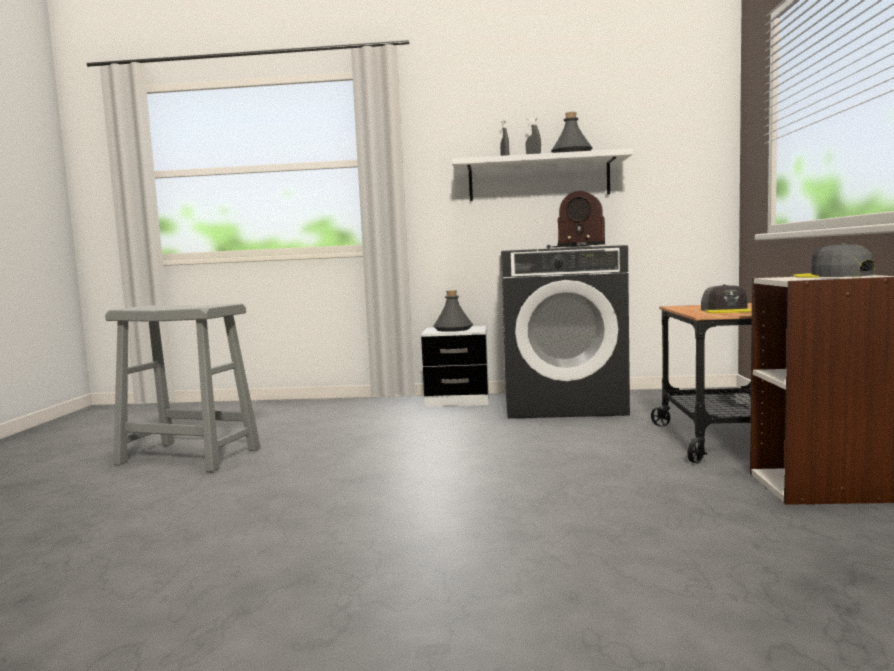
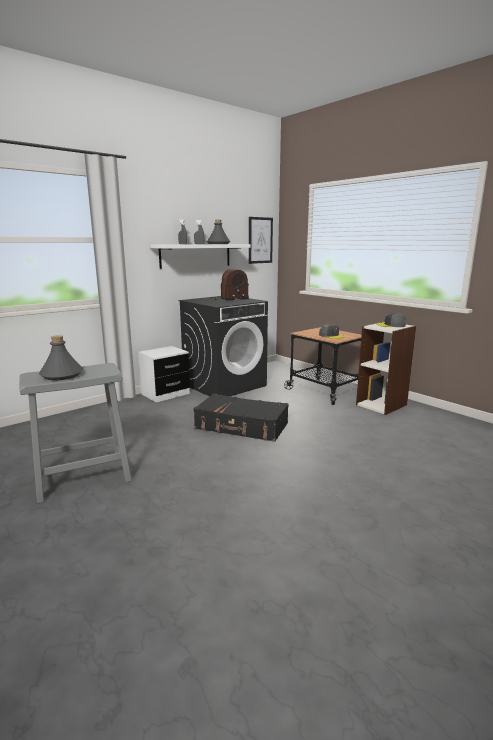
camera: 45 degrees left, 10 degrees up
grey bottle [433,290,473,332] -> grey bottle moved to [39,335,83,381]
none -> black suitcase [194,394,289,442]
none -> picture [249,217,273,264]

